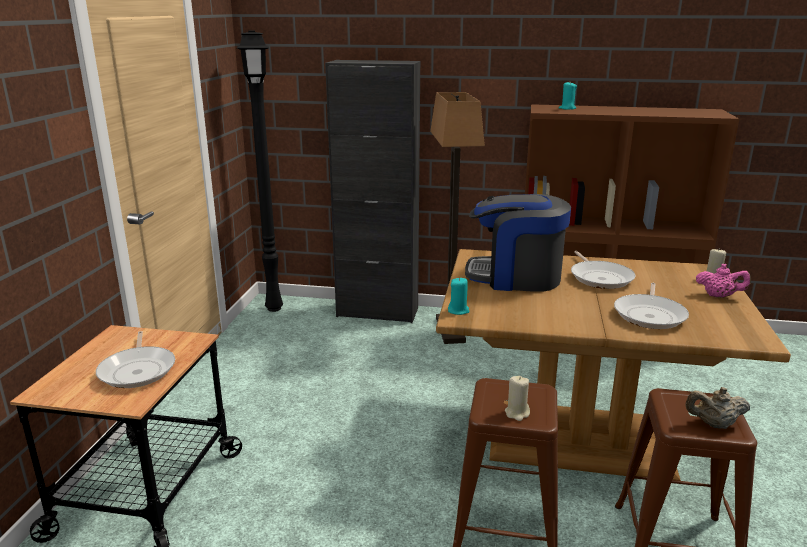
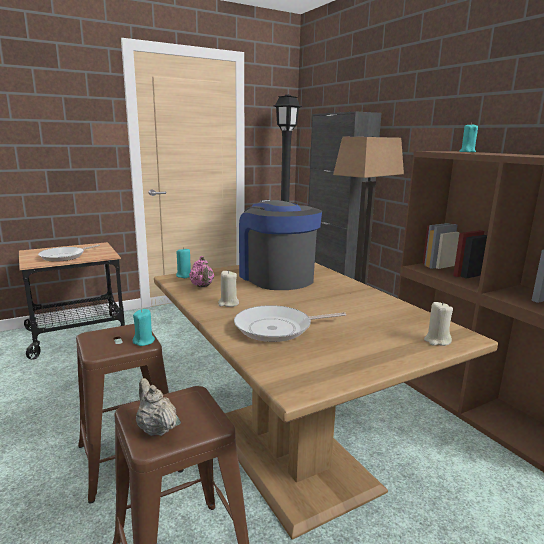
camera: 50 degrees right, 5 degrees down
beige candle [505,376,530,421] -> beige candle moved to [218,270,239,307]
frying pan [571,251,635,289] -> none
pink teapot [696,264,751,298] -> pink teapot moved to [189,256,214,287]
none -> turquoise candle [133,309,155,346]

